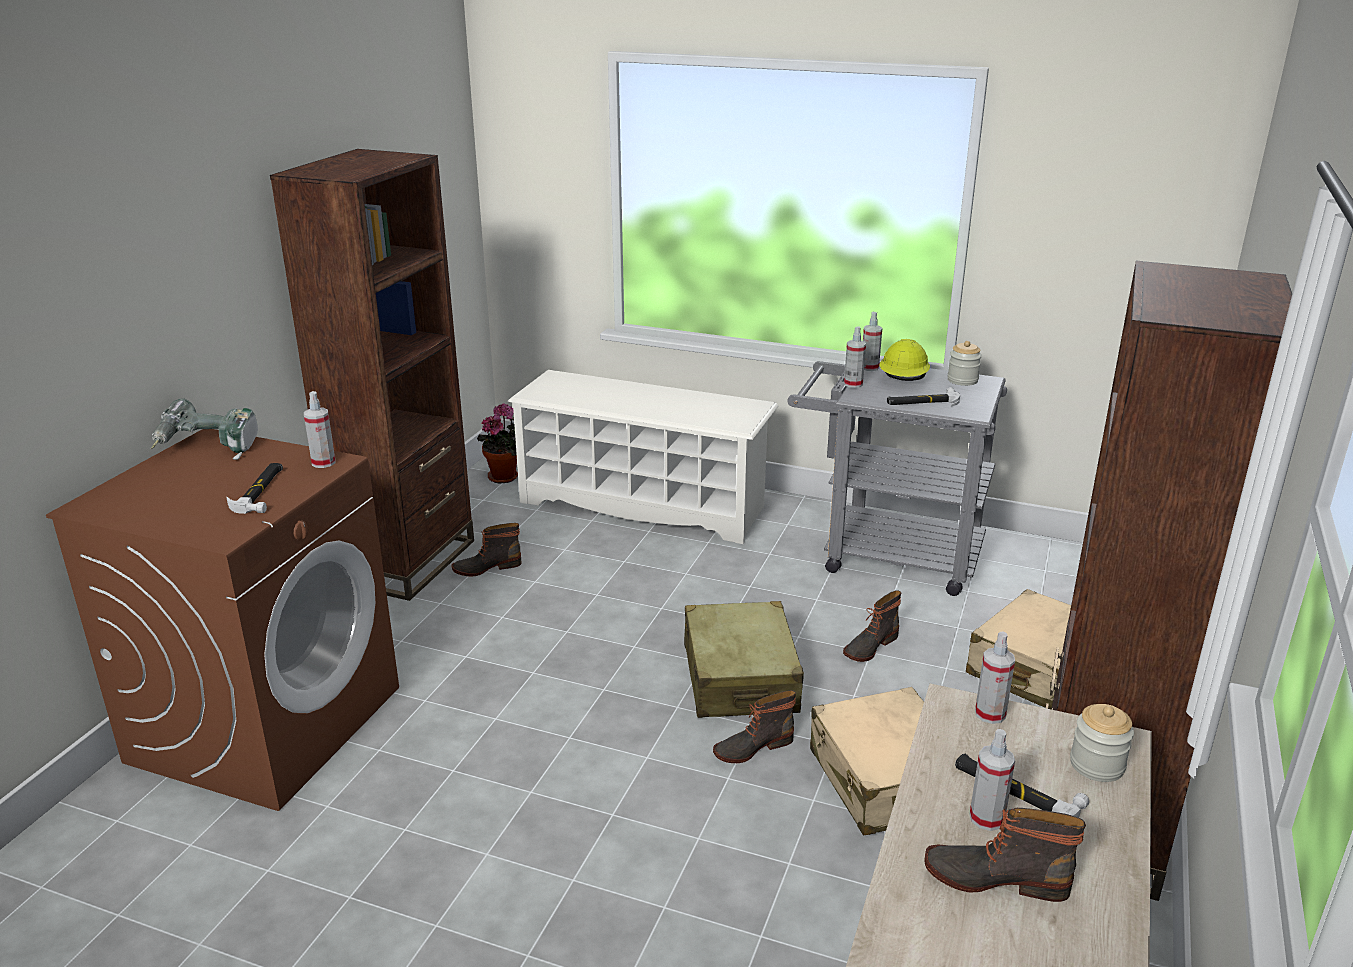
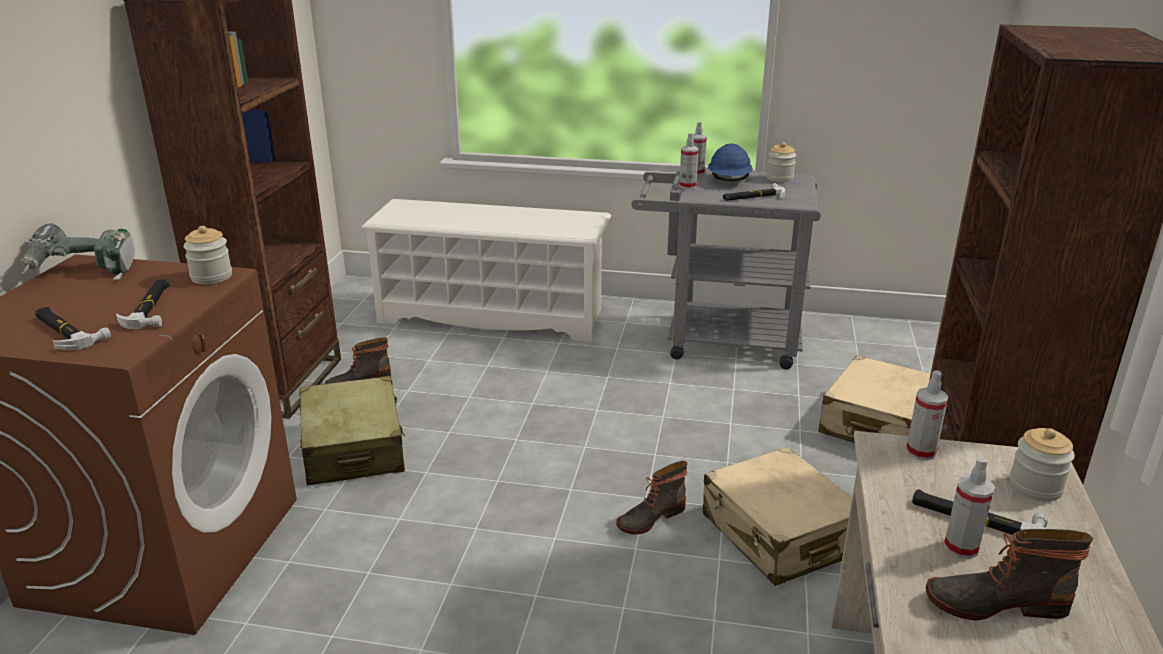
camera: 10 degrees left, 0 degrees up
spray bottle [304,391,336,468] -> jar [183,226,232,284]
potted plant [477,403,518,483] -> none
beige suitcase [684,601,804,718] -> beige suitcase moved to [299,376,405,486]
boot [843,590,901,662] -> none
yellow hard hat [879,339,930,381] -> blue hard hat [708,144,753,182]
none -> hammer [35,307,111,350]

